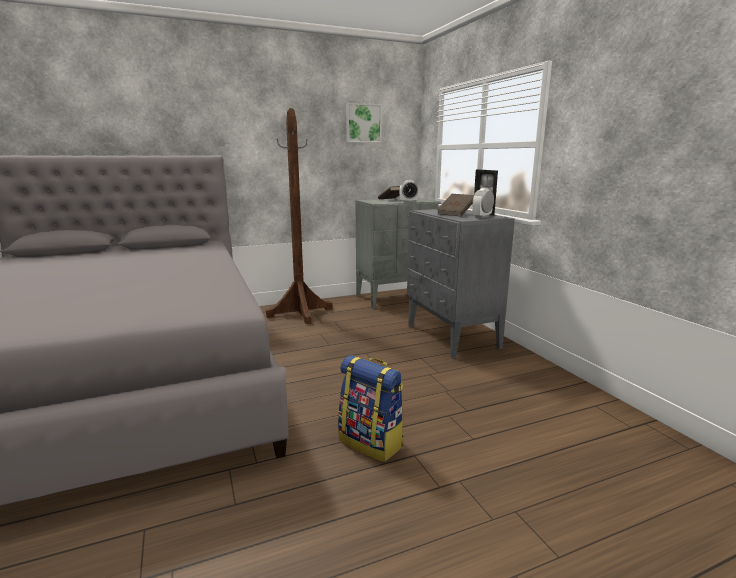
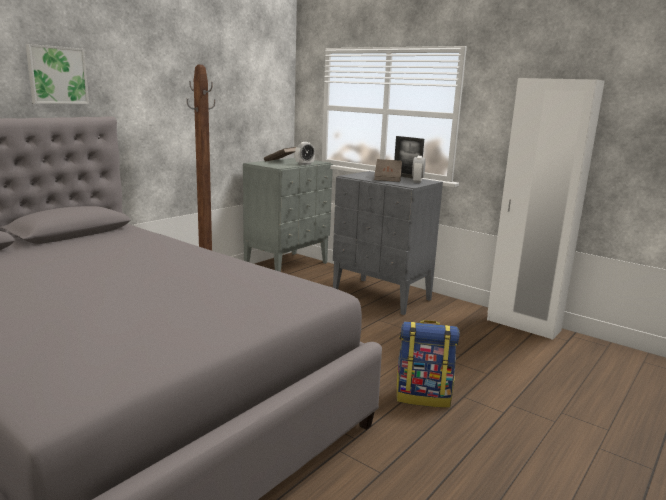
camera: 30 degrees left, 0 degrees up
picture [346,103,382,143] -> picture moved to [26,44,89,104]
none -> white wardrobe [487,78,605,340]

